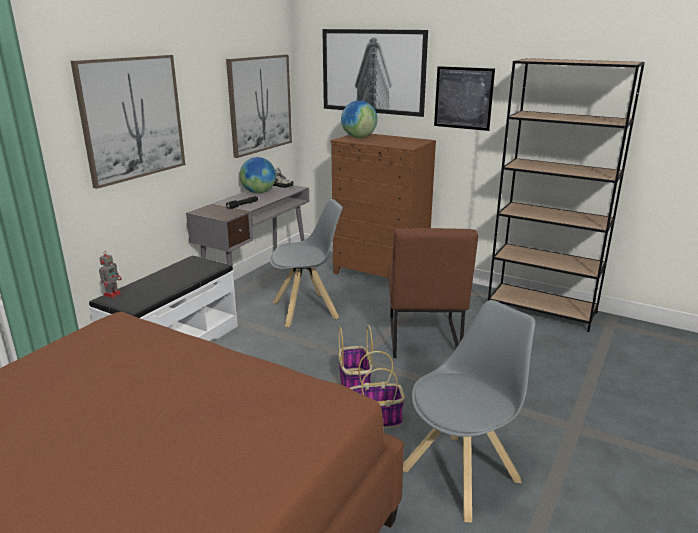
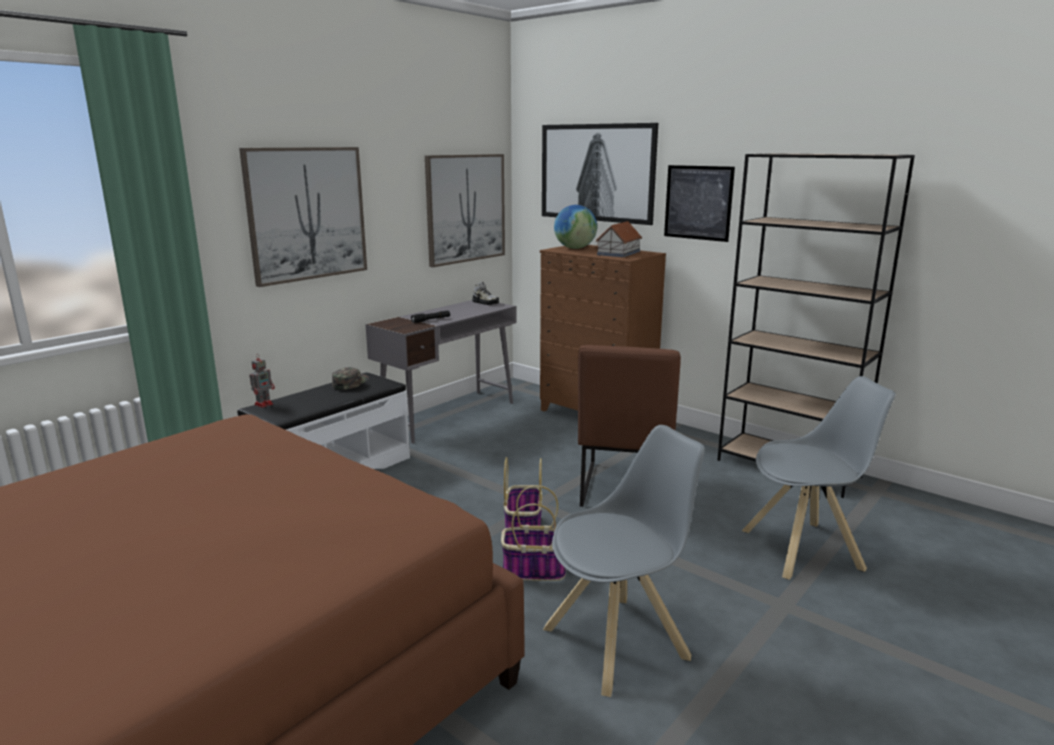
camera: 10 degrees right, 5 degrees down
globe [240,157,276,194] -> none
grey chair [270,199,343,327] -> grey chair moved to [742,376,896,580]
none -> green cap [332,367,369,390]
none -> toy house [596,221,642,257]

